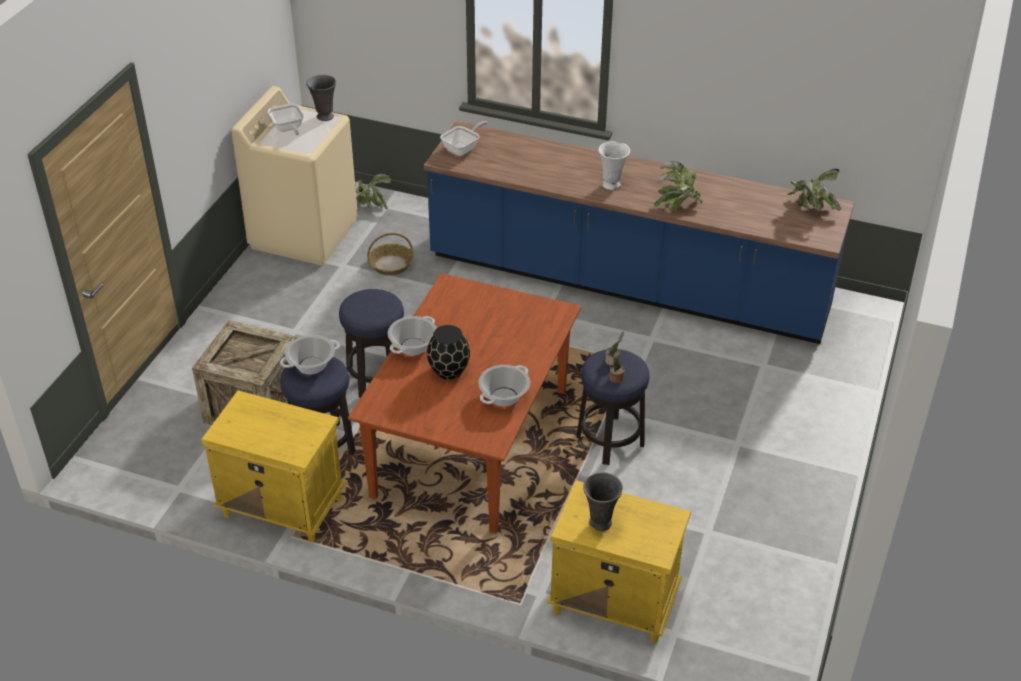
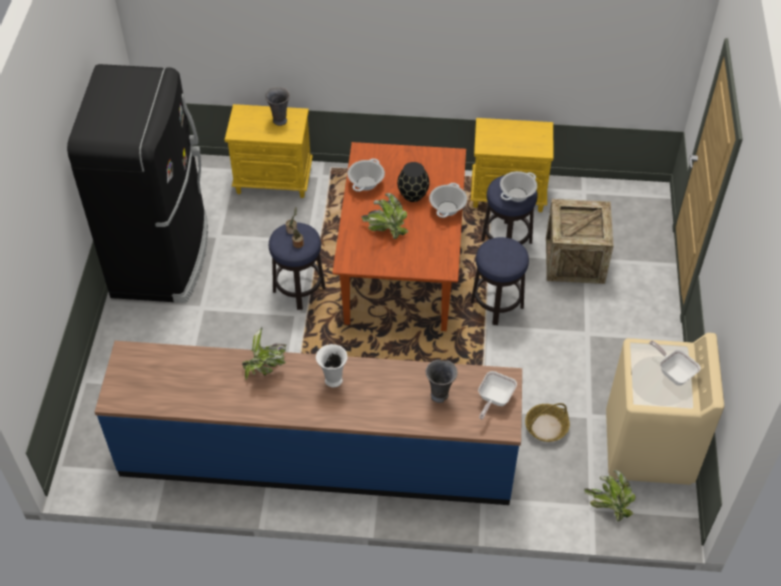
camera: 165 degrees right, 10 degrees up
grey vase [306,75,336,121] -> grey vase moved to [426,360,458,403]
potted plant [787,169,842,211] -> potted plant moved to [361,193,409,239]
none -> black fridge [67,64,208,303]

